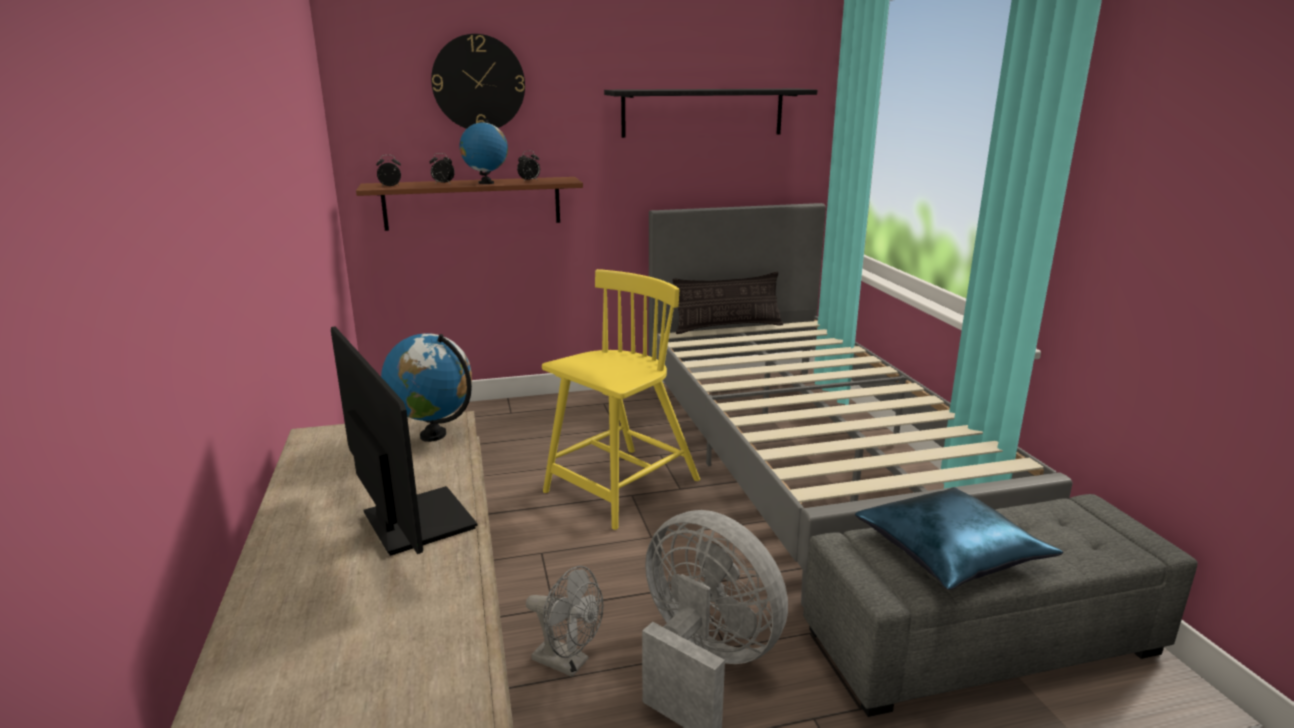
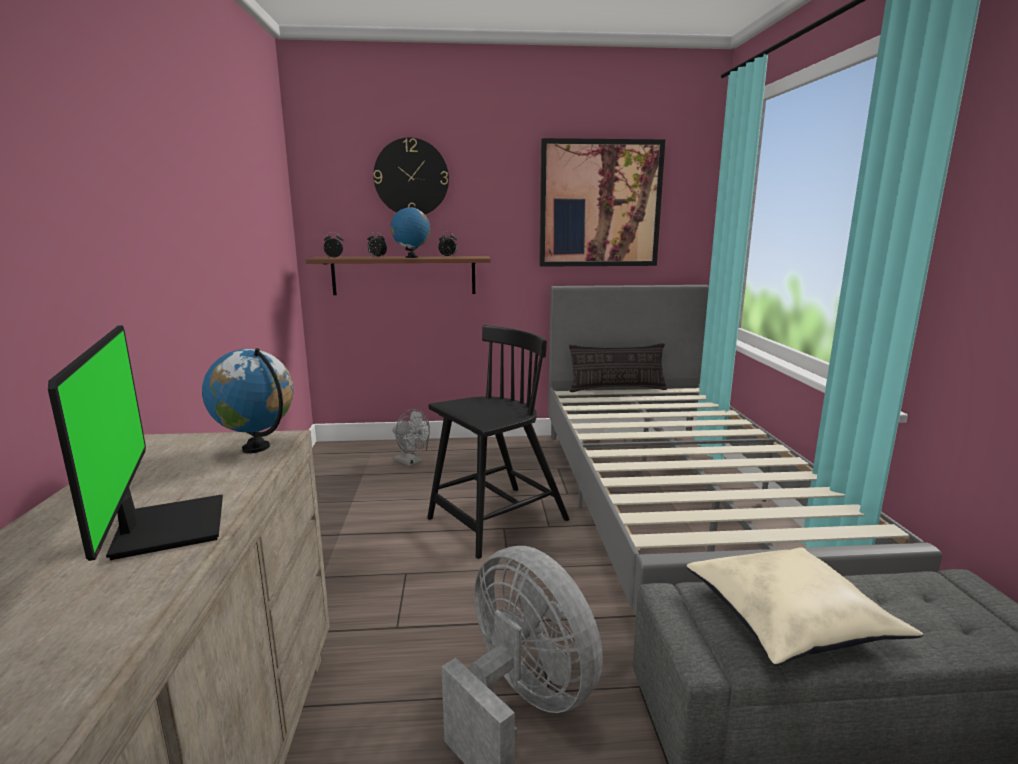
camera: 10 degrees right, 5 degrees down
grey fan [526,566,603,677] -> grey fan moved to [393,409,430,466]
yellow chair [542,269,700,530] -> black chair [427,325,570,559]
black shelf [604,89,817,138] -> picture [539,138,665,267]
blue pillow [855,487,1063,590] -> beige pillow [687,547,924,665]

